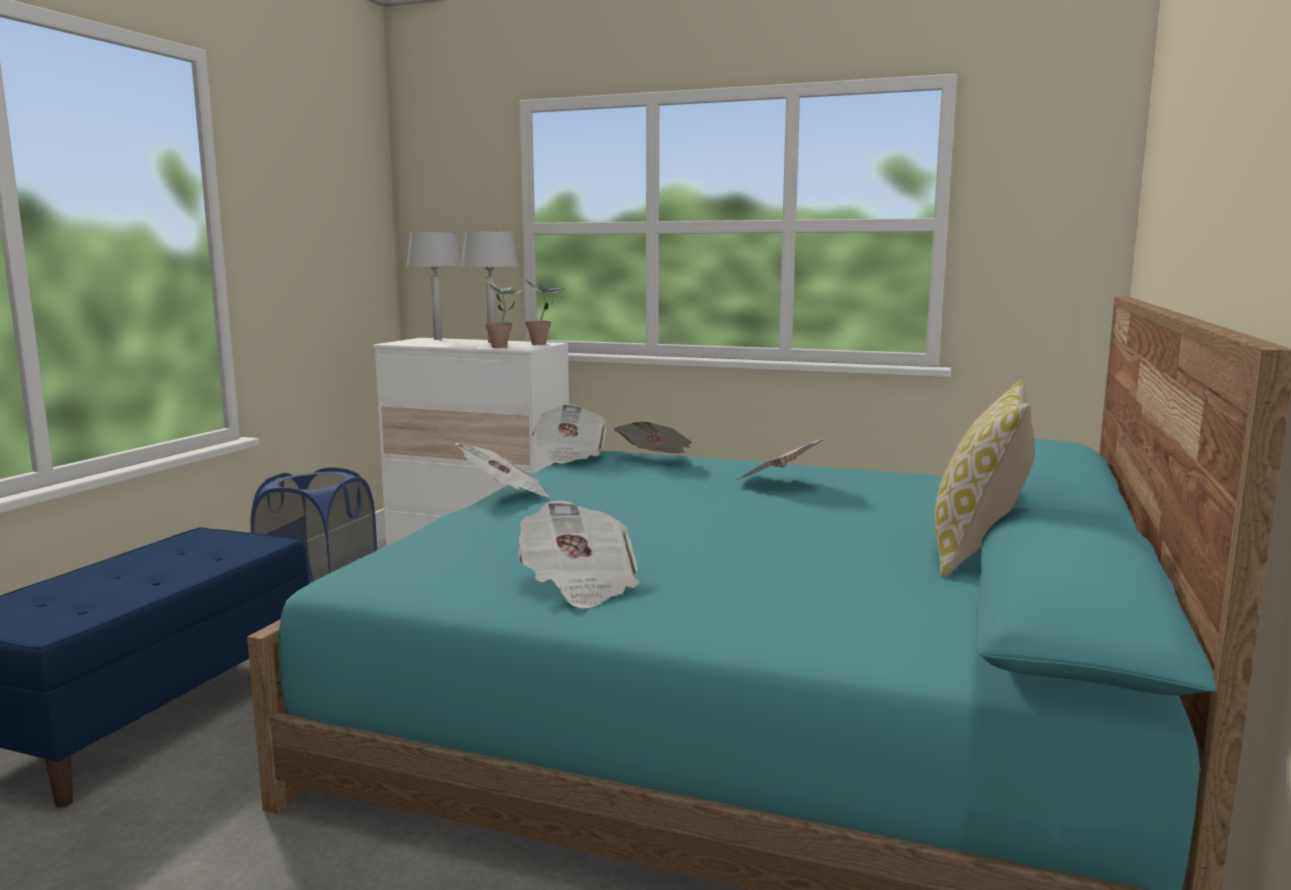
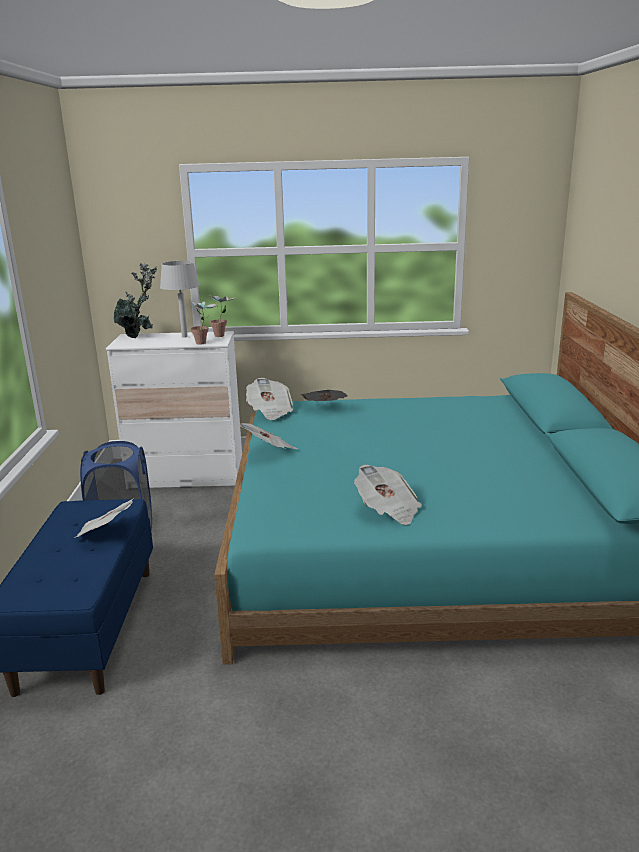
camera: 20 degrees left, 10 degrees up
grey table lamp [406,232,462,340] -> potted plant [114,263,157,338]
newspaper [736,438,823,480] -> newspaper moved to [74,499,133,538]
pillow [934,380,1035,578] -> none

